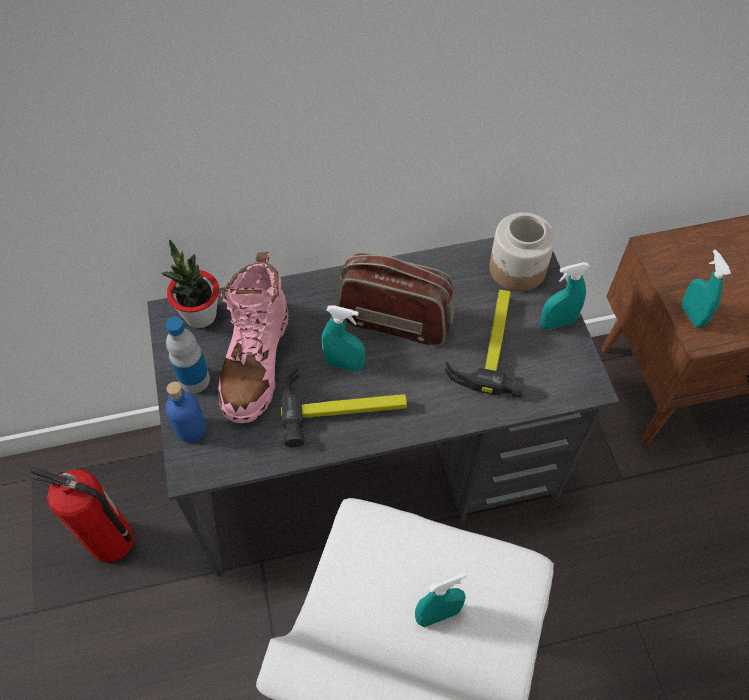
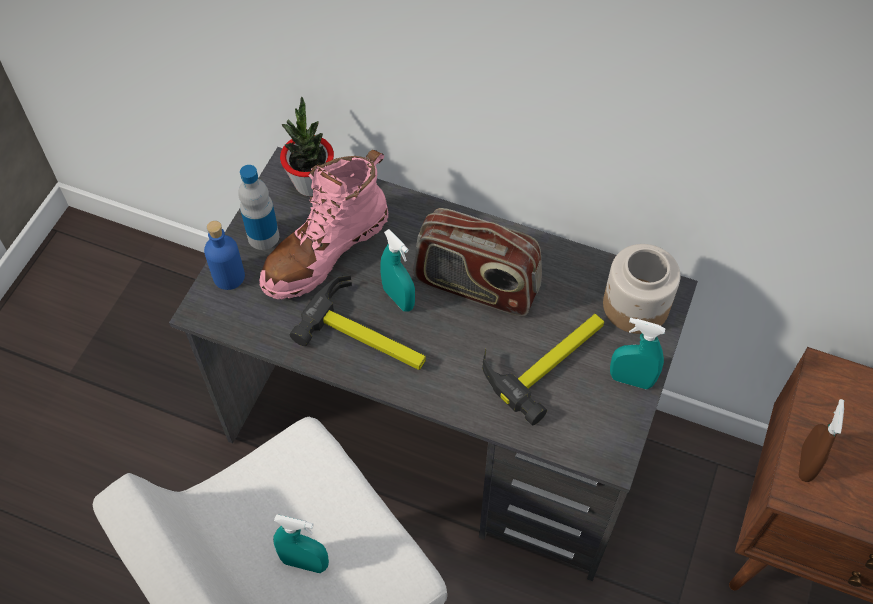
camera: 35 degrees right, 0 degrees up
fire extinguisher [30,467,134,562] -> none
radio [337,252,455,346] -> radio turned 150 degrees clockwise [413,208,542,316]
turquoise spray bottle [682,250,731,328] -> brown spray bottle [798,399,844,482]

